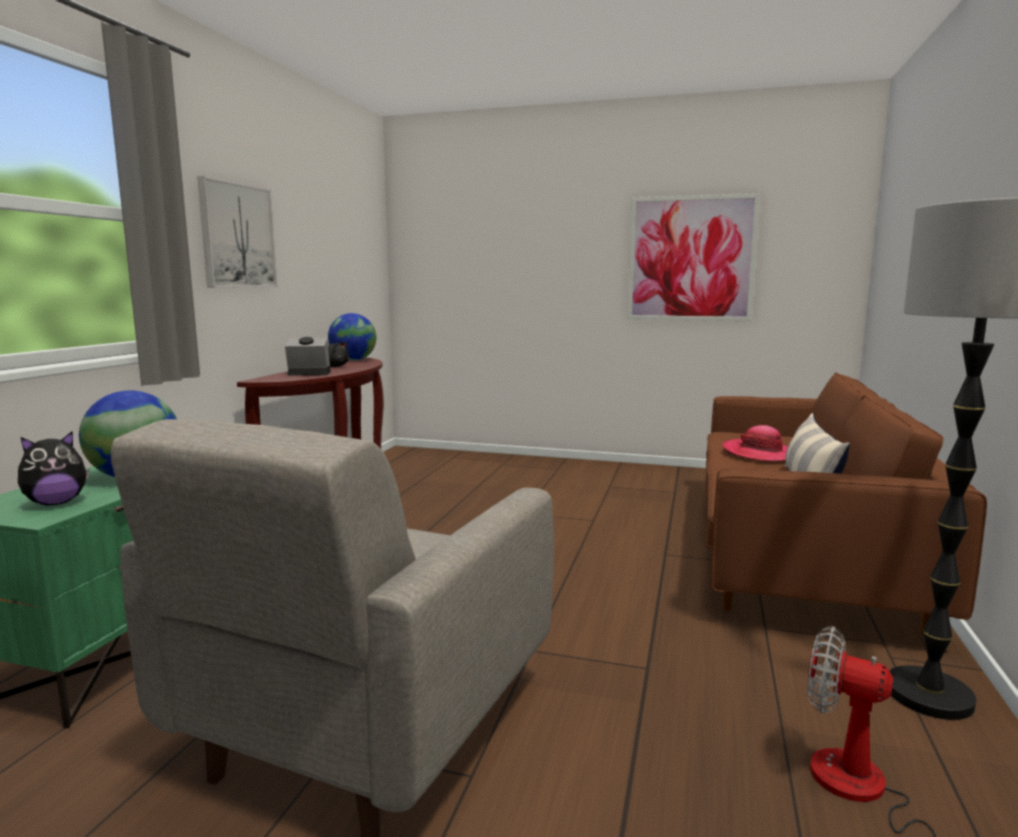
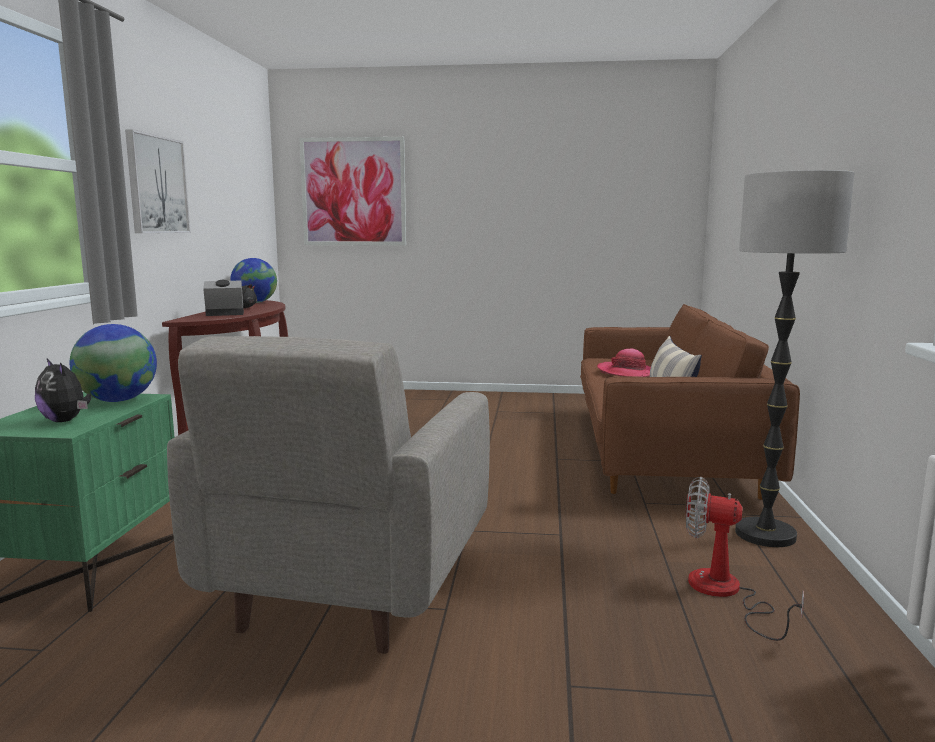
camera: 10 degrees left, 0 degrees up
plush toy [18,431,89,505] -> plush toy turned 90 degrees clockwise [35,359,91,422]
picture [627,193,760,321] -> picture moved to [300,137,406,246]

